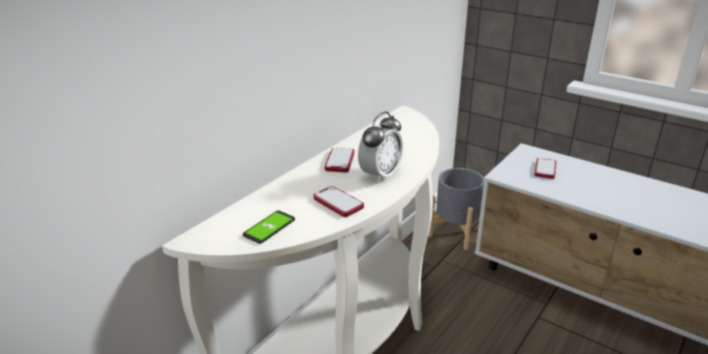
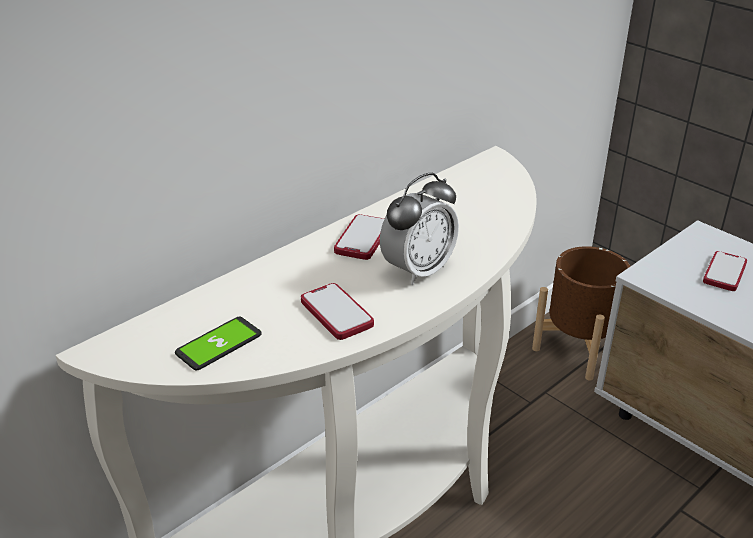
camera: 10 degrees right, 5 degrees up
grey planter [428,168,484,250] -> brown planter [532,246,630,381]

